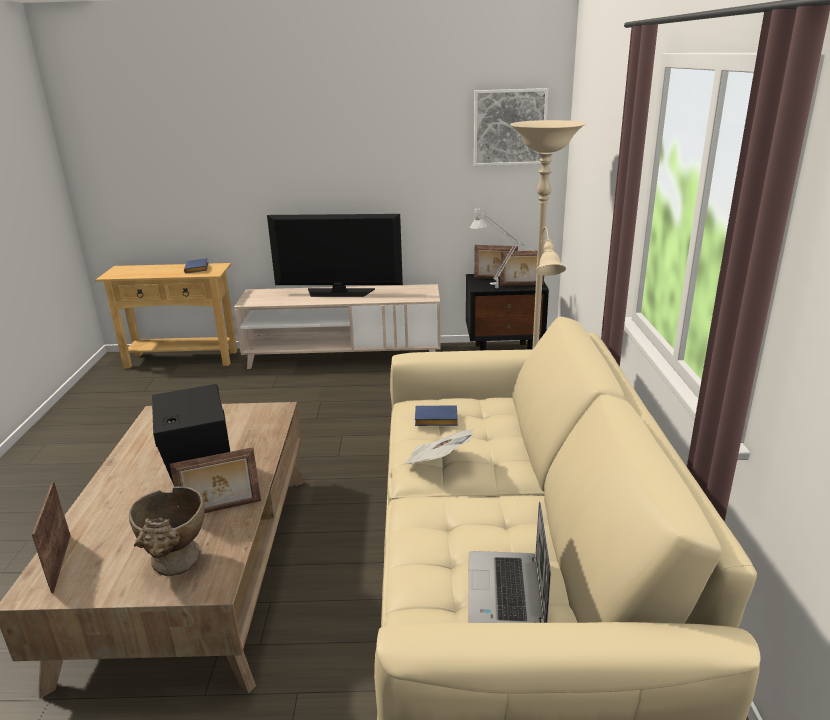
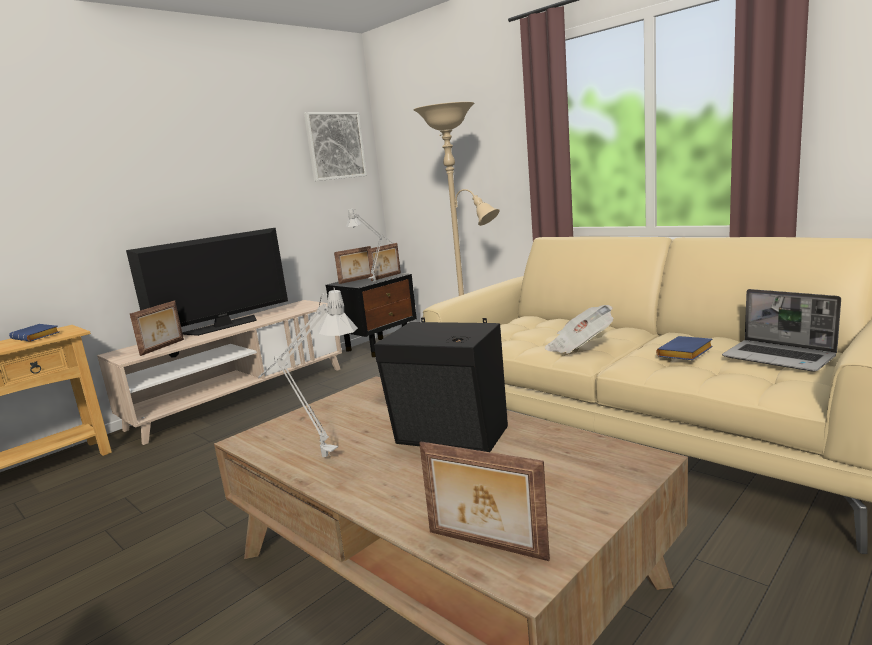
camera: 45 degrees left, 10 degrees down
beige vase [129,486,205,576] -> none
picture frame [169,447,261,513] -> picture frame moved to [130,300,184,356]
blue book [415,405,458,426] -> blue book moved to [656,336,713,360]
none -> grey table lamp [258,288,358,458]

